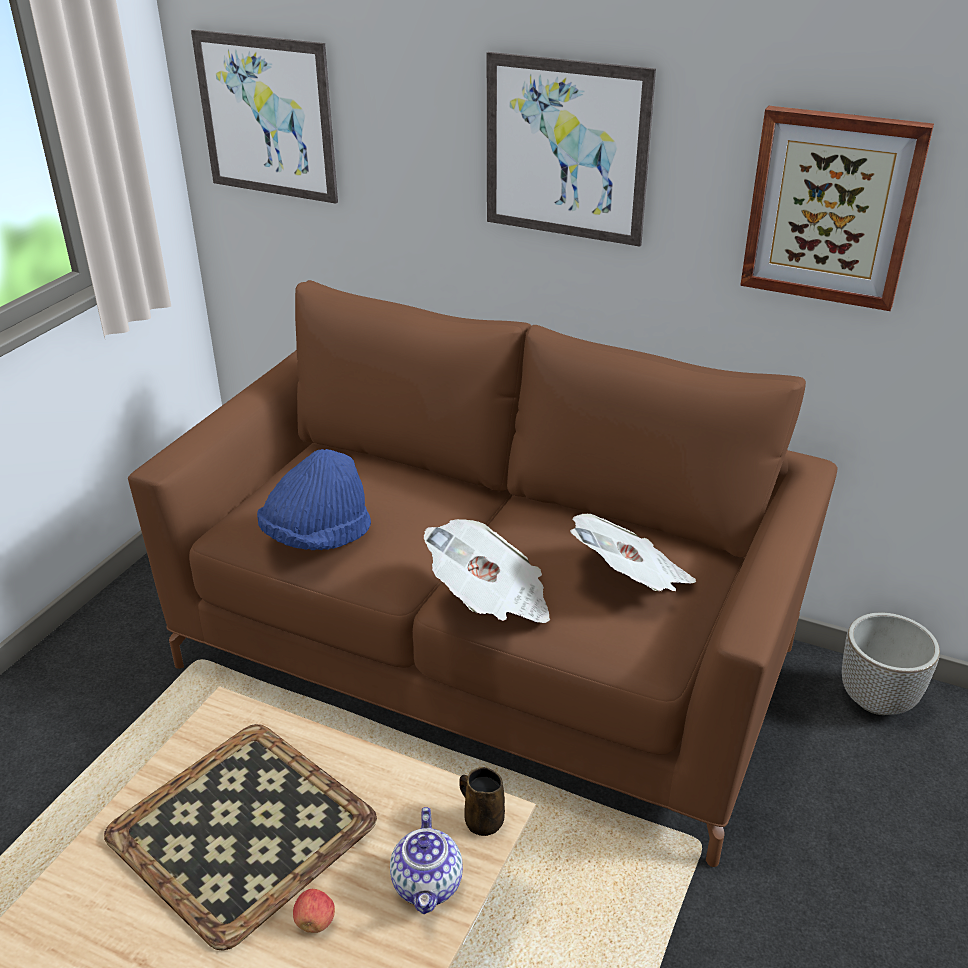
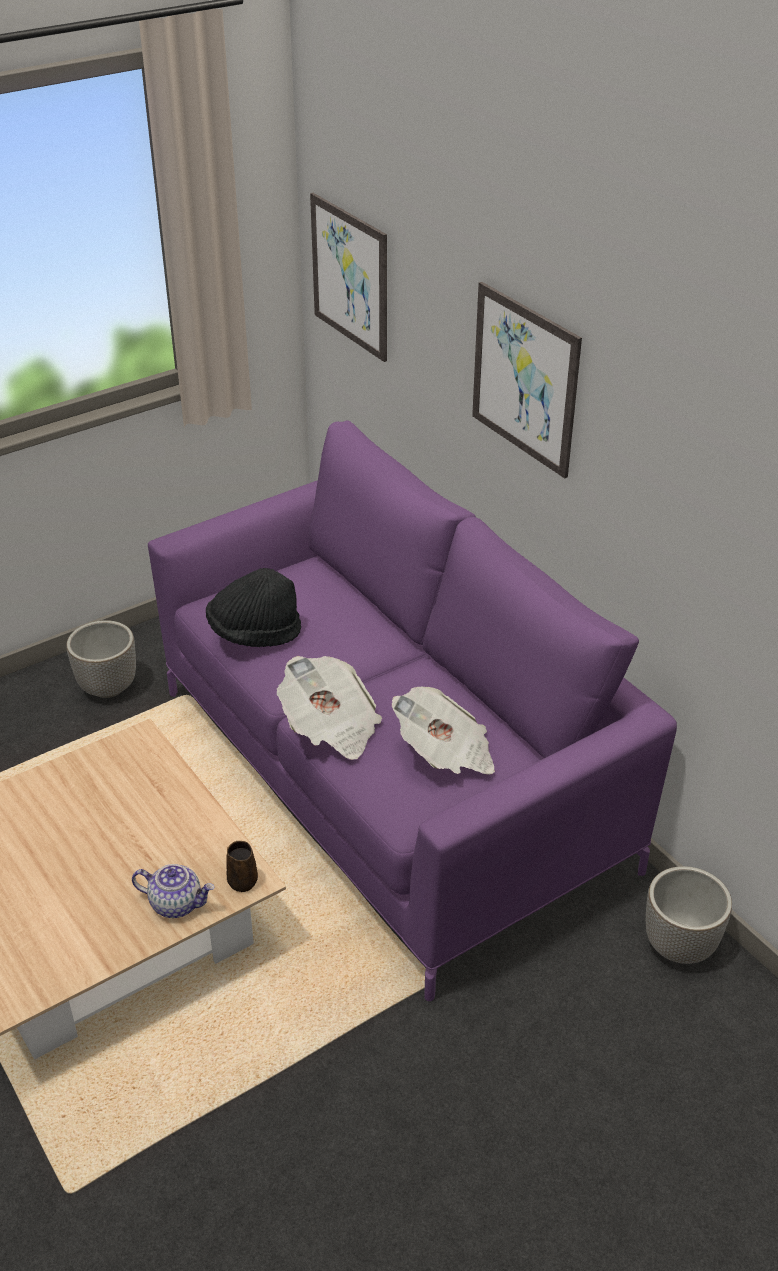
camera: 30 degrees right, 5 degrees up
tray [104,724,377,951] -> none
brown sofa [128,280,838,867] -> purple sofa [148,420,677,1001]
blue hat [257,449,371,550] -> black hat [206,568,301,647]
apple [293,889,335,933] -> none
teapot [390,807,463,914] -> teapot turned 105 degrees counterclockwise [132,864,215,918]
picture [740,106,934,311] -> none
none -> planter [66,620,136,698]

